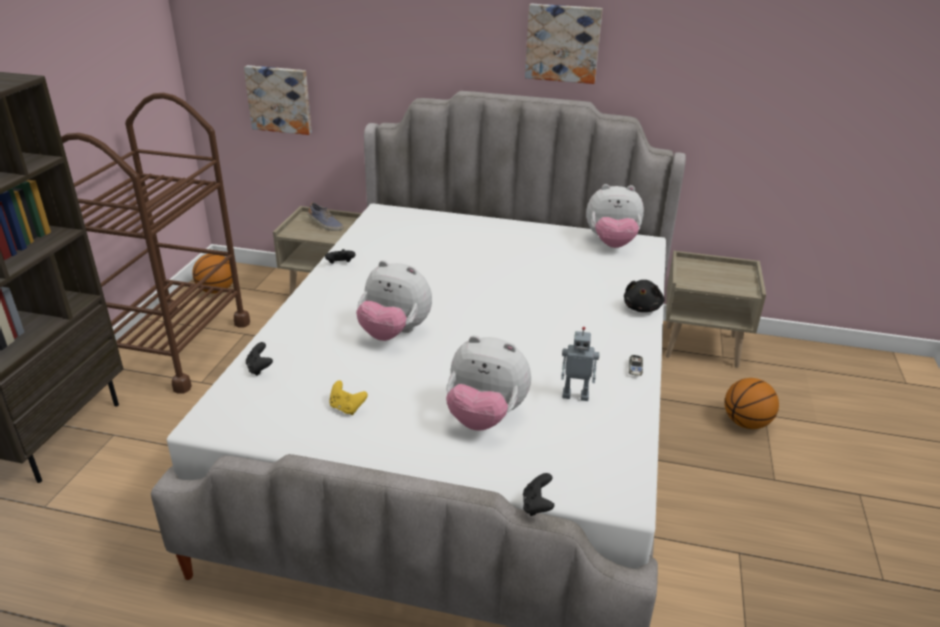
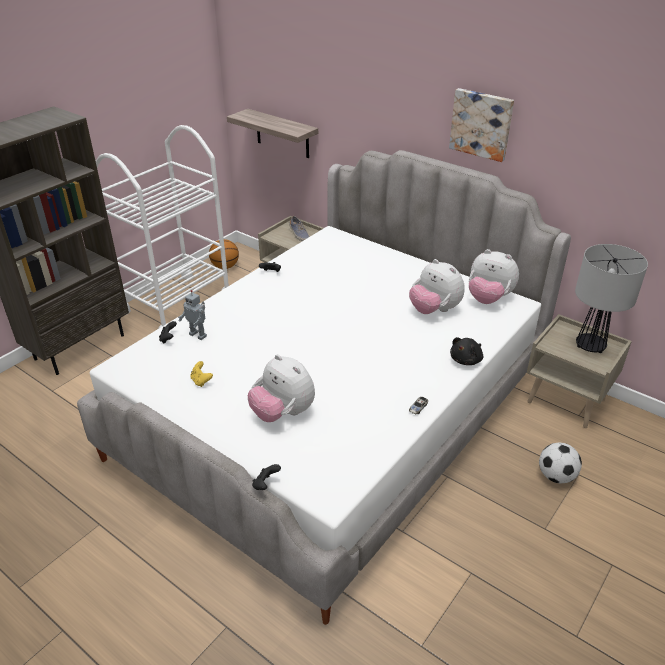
camera: 25 degrees right, 5 degrees up
brown cart [61,93,250,394] -> white cart [96,125,229,329]
picture [244,65,312,135] -> shelf [227,109,318,158]
plush toy [356,260,432,341] -> plush toy moved to [409,259,465,314]
toy robot [561,327,599,401] -> toy robot moved to [178,290,207,340]
basketball [725,378,779,429] -> football [539,443,582,483]
none -> table lamp [575,244,648,353]

